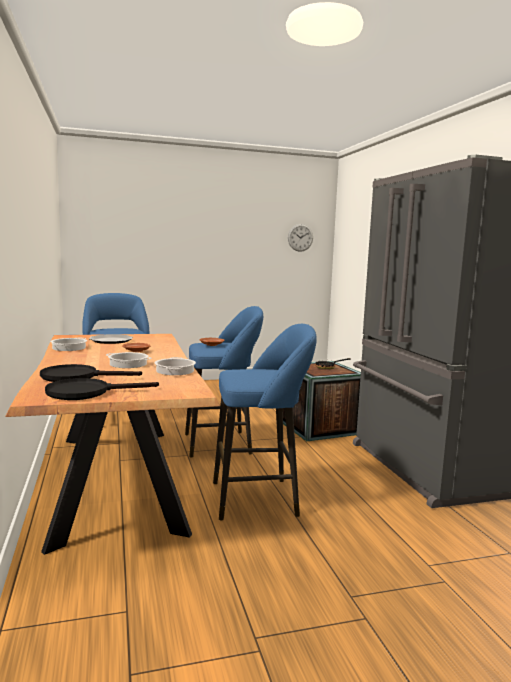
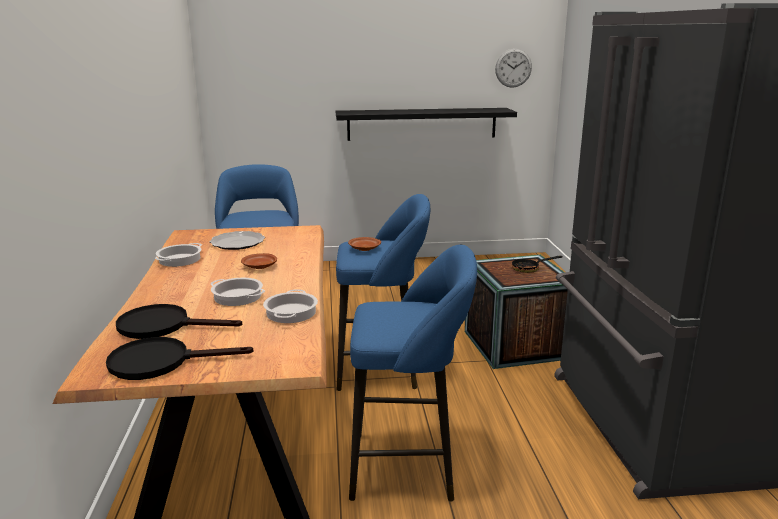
camera: 10 degrees right, 10 degrees up
none -> black shelf [336,108,517,141]

